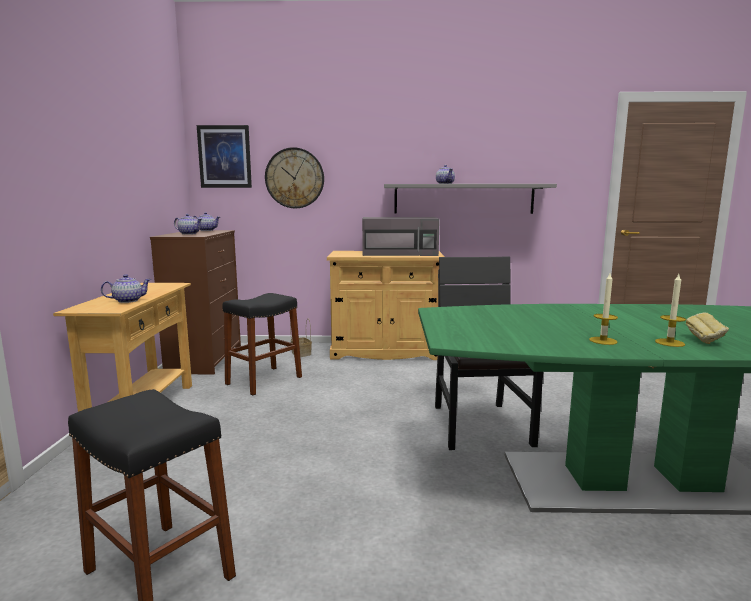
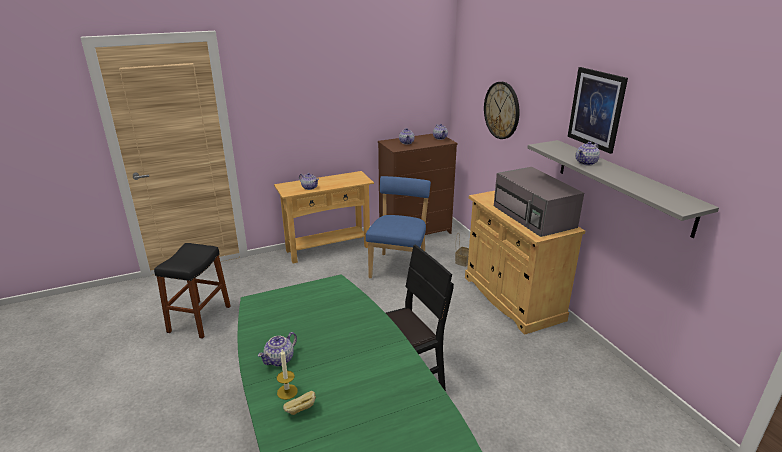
camera: 65 degrees right, 15 degrees up
picture [197,125,252,188] -> picture moved to [567,67,628,154]
black stool [222,293,302,395] -> blue chair [366,176,431,278]
candle [589,273,618,345] -> teapot [258,332,297,366]

